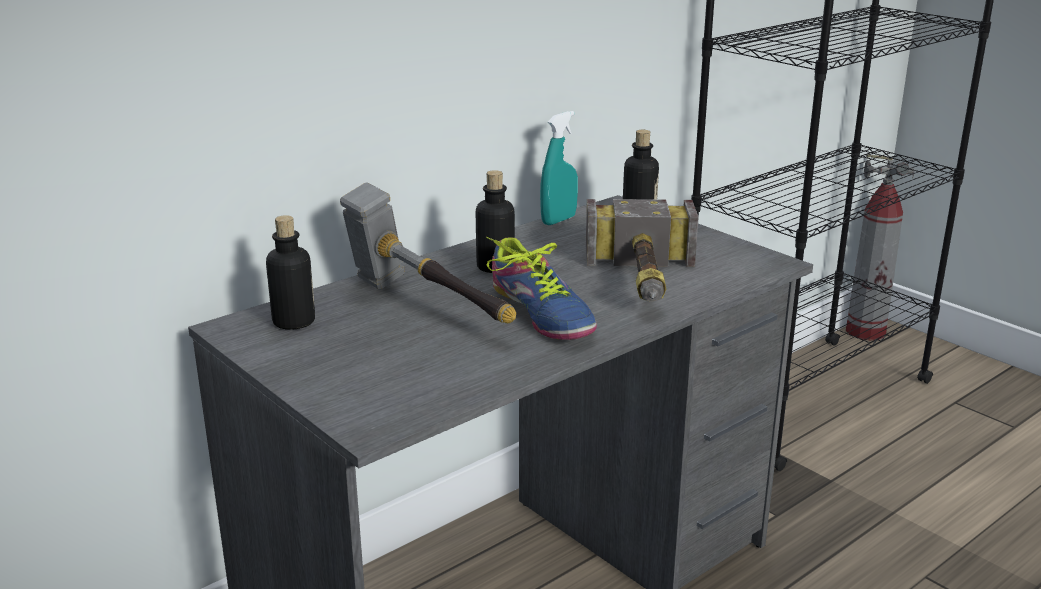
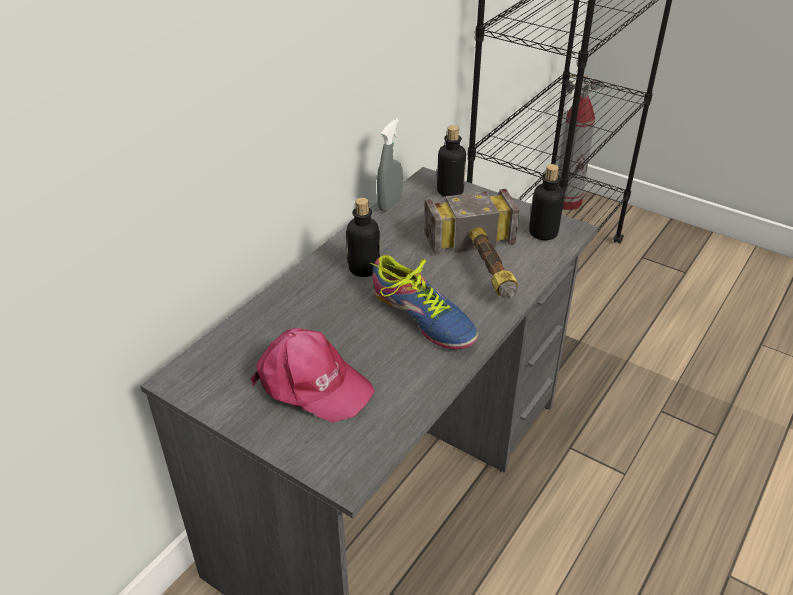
camera: 15 degrees left, 15 degrees up
bottle [266,215,315,330] -> bottle moved to [529,164,564,240]
hammer [340,183,516,323] -> none
turquoise spray bottle [540,111,578,225] -> grey spray bottle [377,119,403,212]
none -> pink cap [251,328,375,422]

